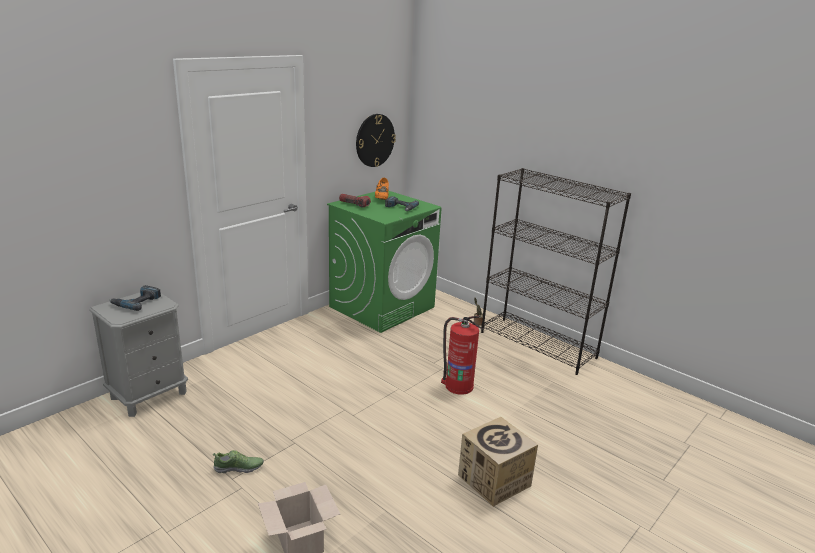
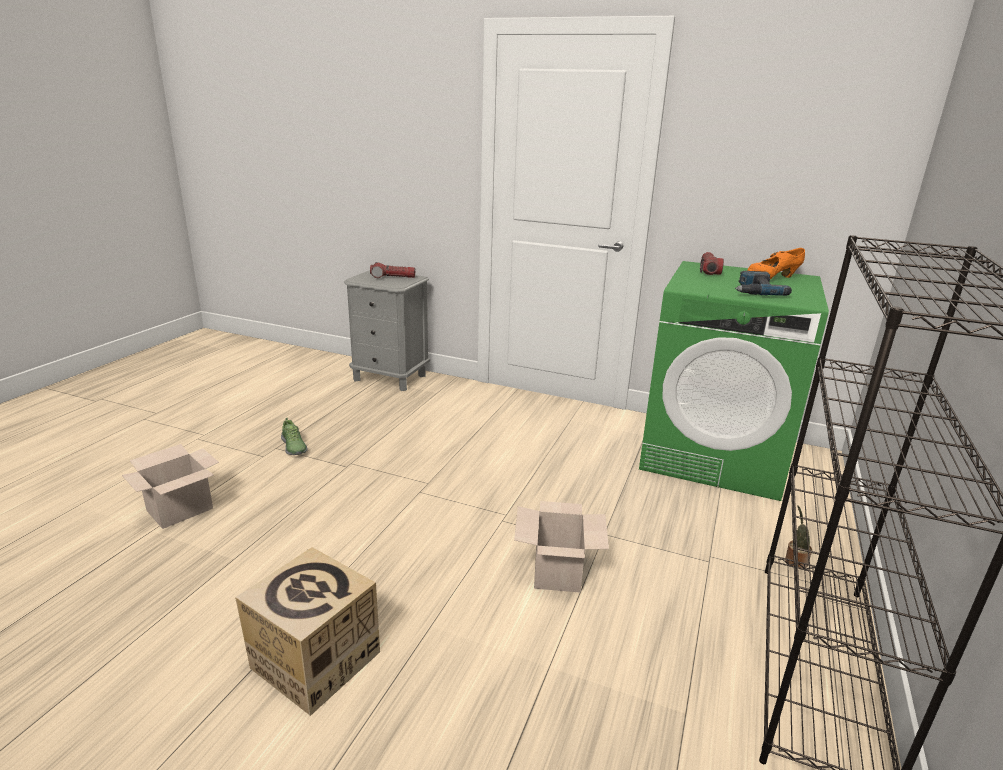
camera: 70 degrees right, 0 degrees up
power drill [109,285,161,311] -> flashlight [370,262,415,278]
wall clock [356,114,396,167] -> none
fire extinguisher [441,316,482,395] -> cardboard box [514,501,609,592]

